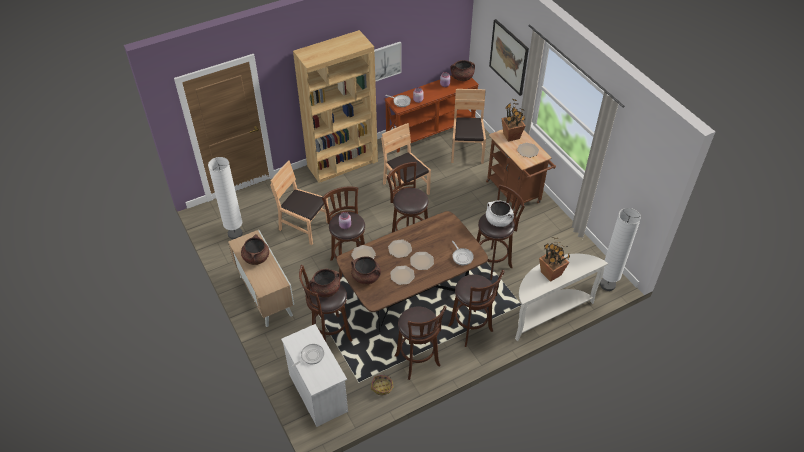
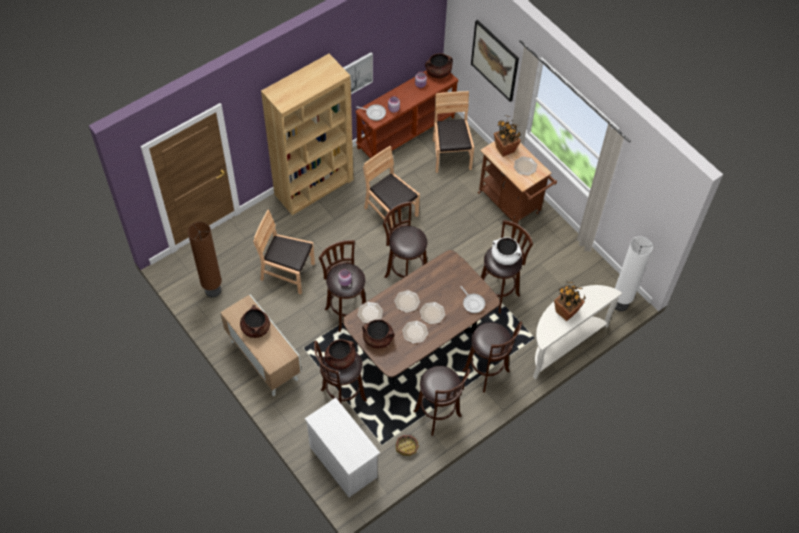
camera: 10 degrees left, 10 degrees up
white floor lamp [208,157,243,239] -> brown floor lamp [188,222,222,298]
frying pan [292,344,324,367] -> none

